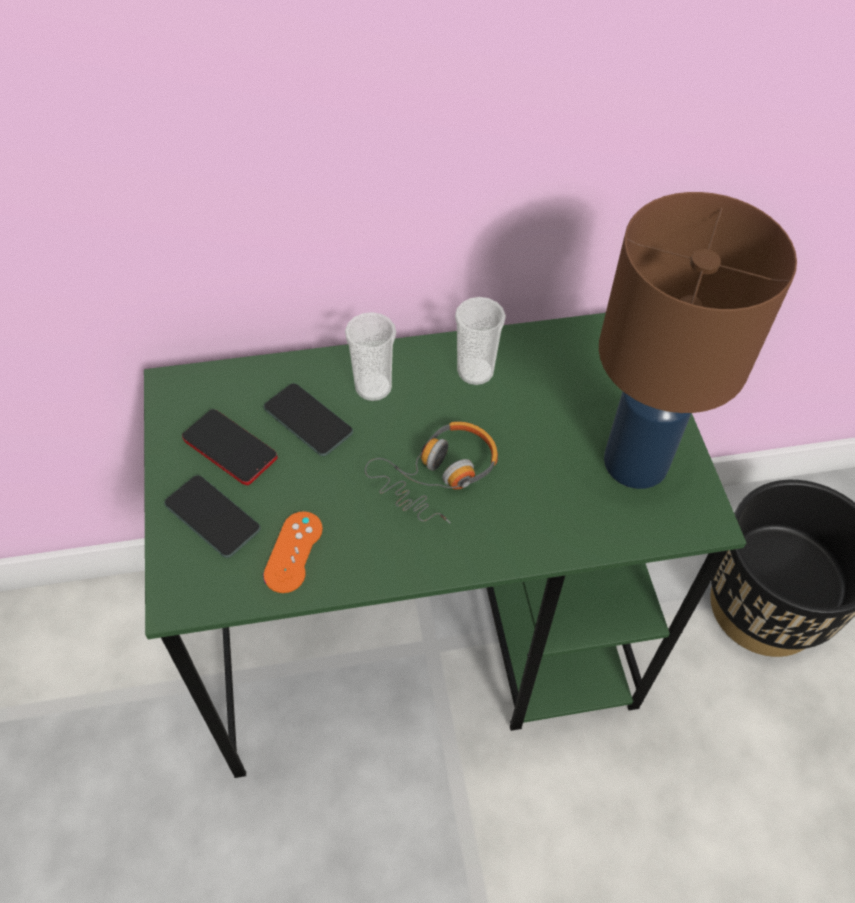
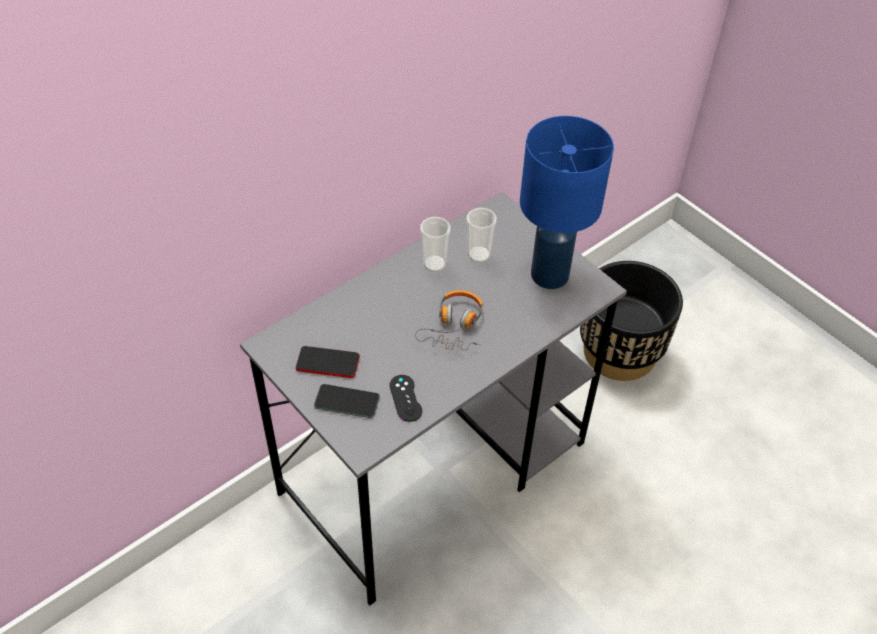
camera: 30 degrees left, 5 degrees down
green desk [144,313,746,778] -> grey desk [240,192,627,606]
phone [263,383,353,456] -> none
orange game controller [263,511,323,593] -> black game controller [390,375,422,422]
cup [345,312,396,401] -> cup moved to [466,208,497,263]
brown table lamp [599,192,797,489] -> blue table lamp [520,116,614,289]

